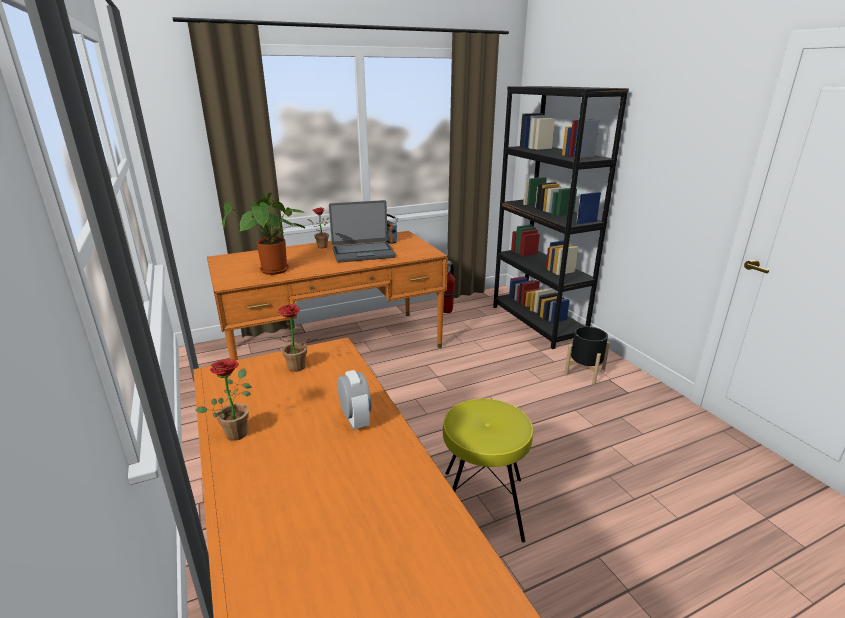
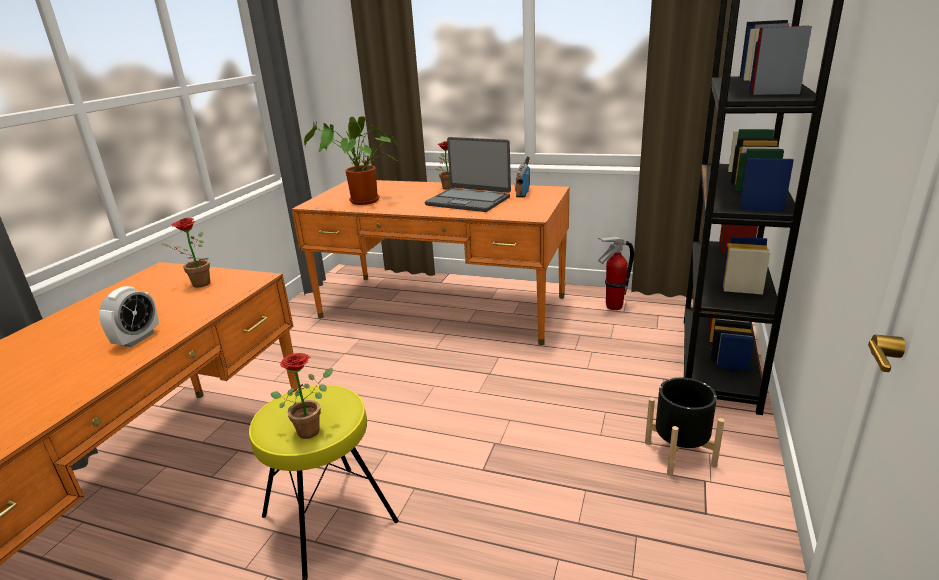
camera: 45 degrees right, 0 degrees up
potted plant [196,359,252,441] -> potted plant moved to [271,353,333,439]

